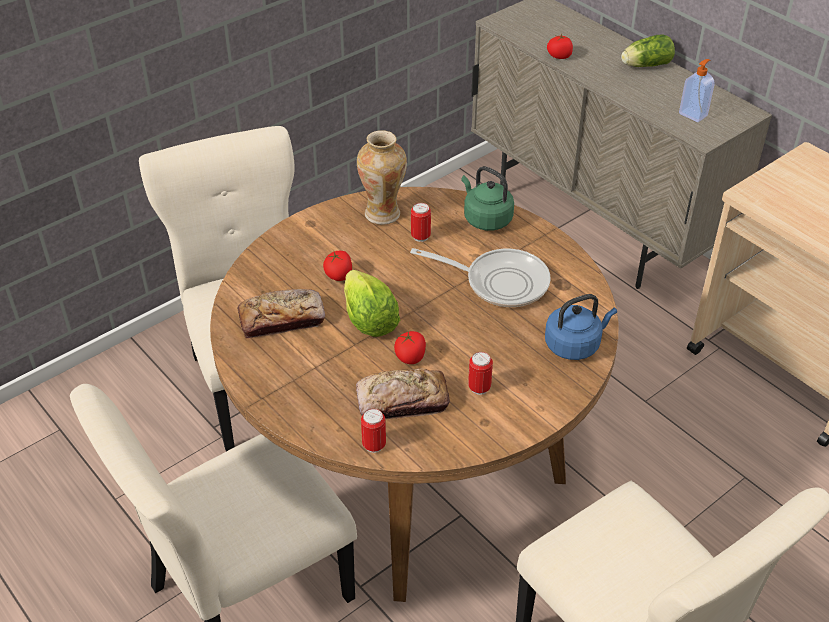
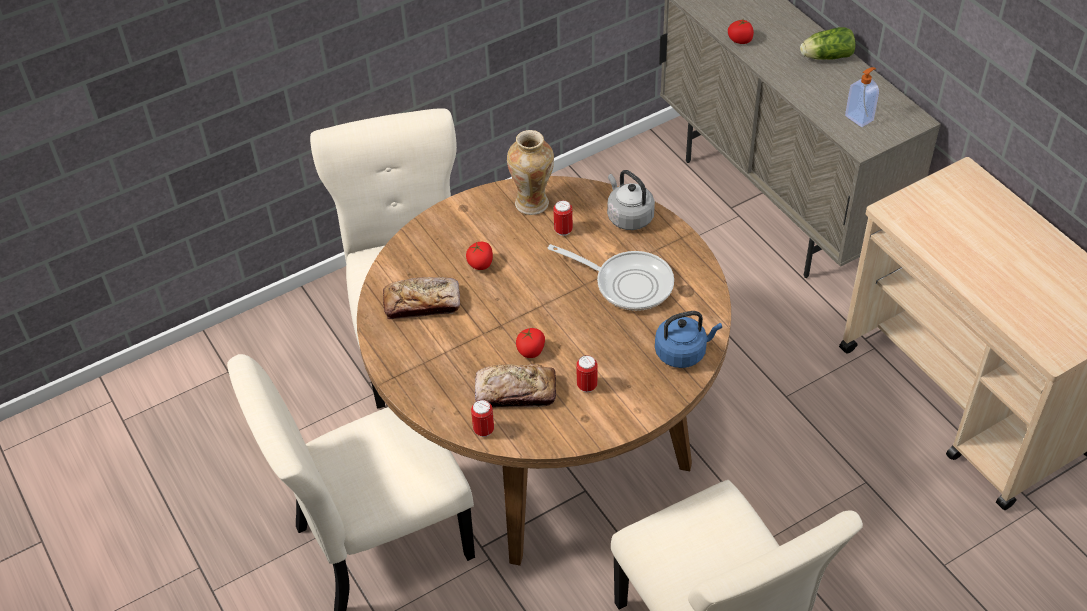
camera: 10 degrees right, 5 degrees up
lettuce [344,270,400,337] -> none
green kettle [461,166,514,231] -> grey kettle [607,170,655,230]

